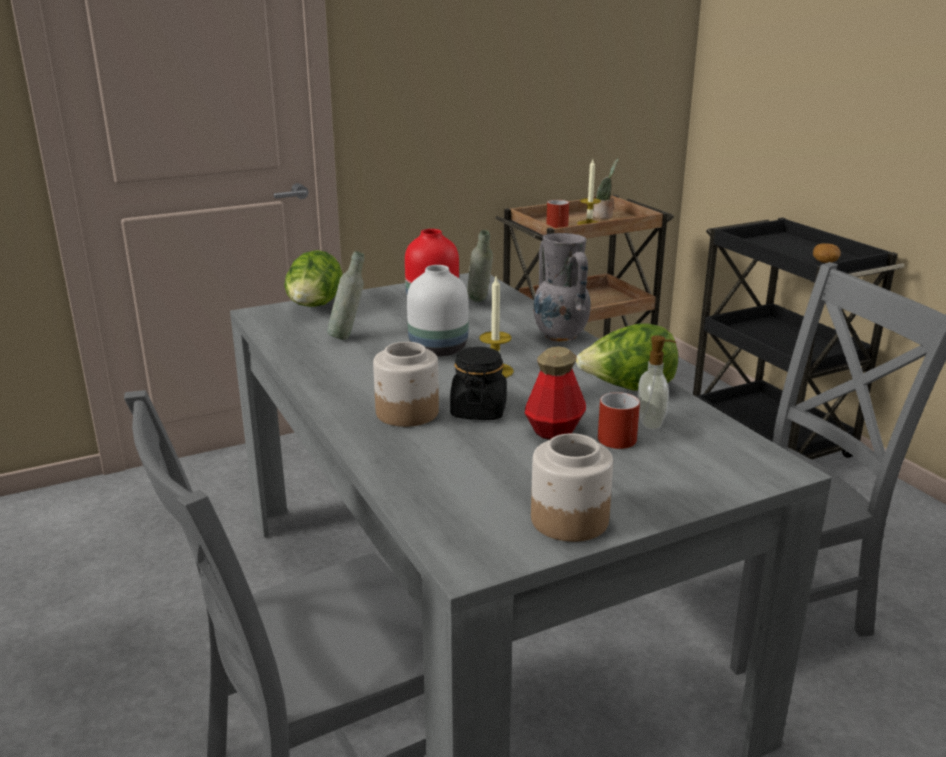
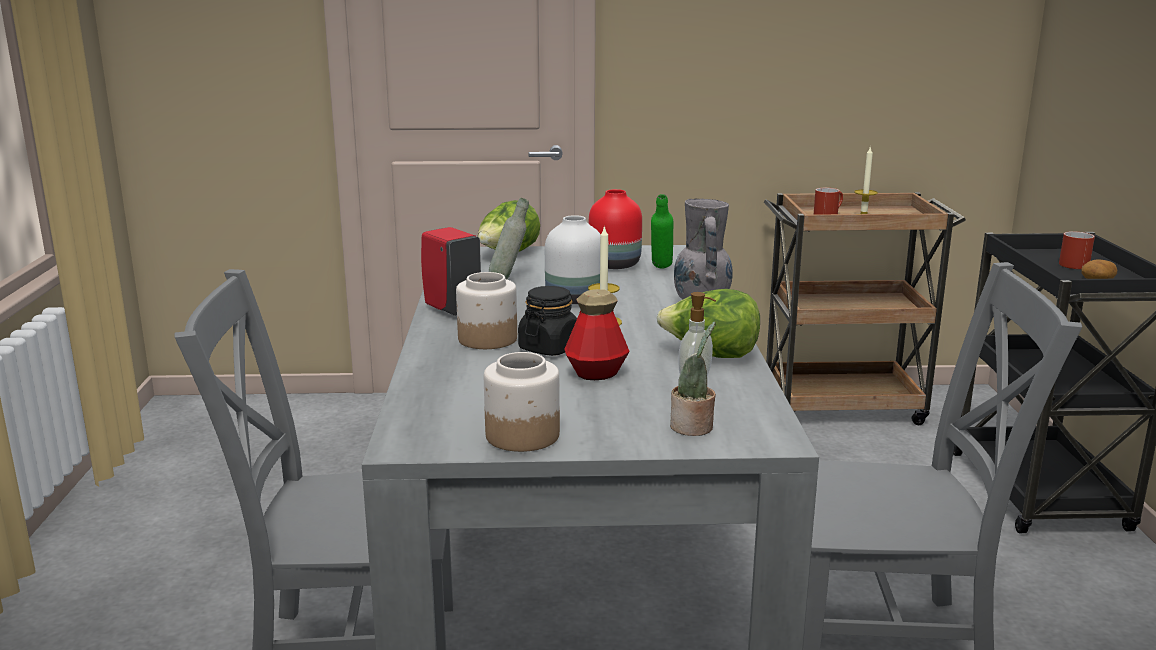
camera: 25 degrees right, 5 degrees down
grey bottle [467,230,493,302] -> green bottle [651,194,673,269]
potted plant [593,158,619,219] -> potted plant moved to [670,322,716,436]
red mug [598,392,640,449] -> red mug moved to [1059,231,1095,269]
none -> red soap dispenser [421,227,481,316]

